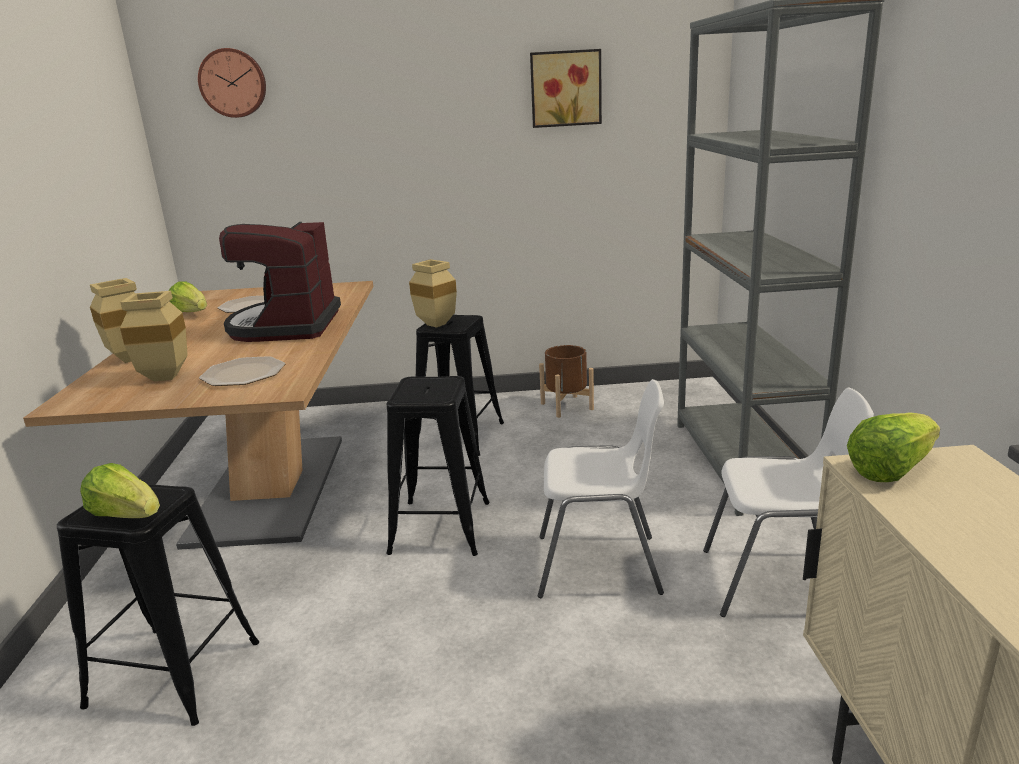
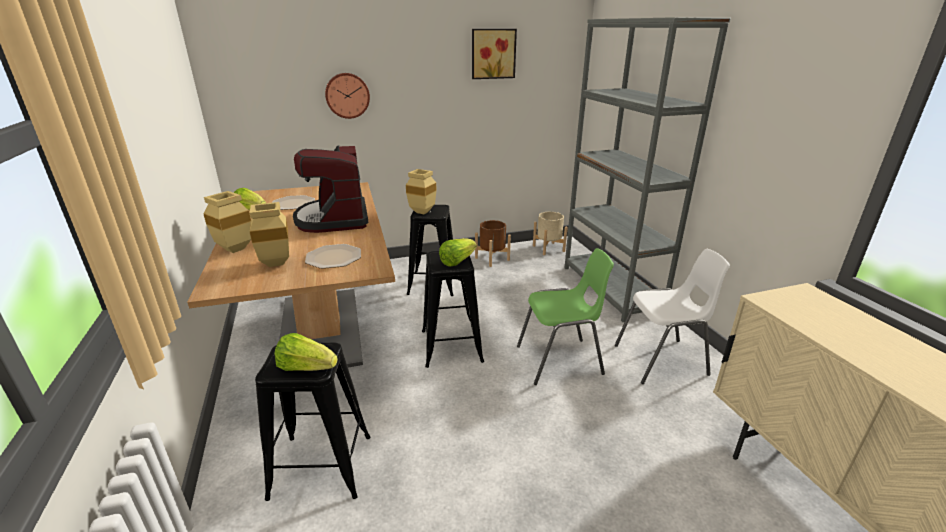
camera: 15 degrees left, 5 degrees up
wall clock [198,48,266,118] -> wall clock moved to [325,73,370,119]
white chair [538,379,664,598] -> green chair [517,248,614,385]
lettuce [847,412,940,482] -> lettuce moved to [439,238,477,267]
none -> beige planter [533,212,568,255]

